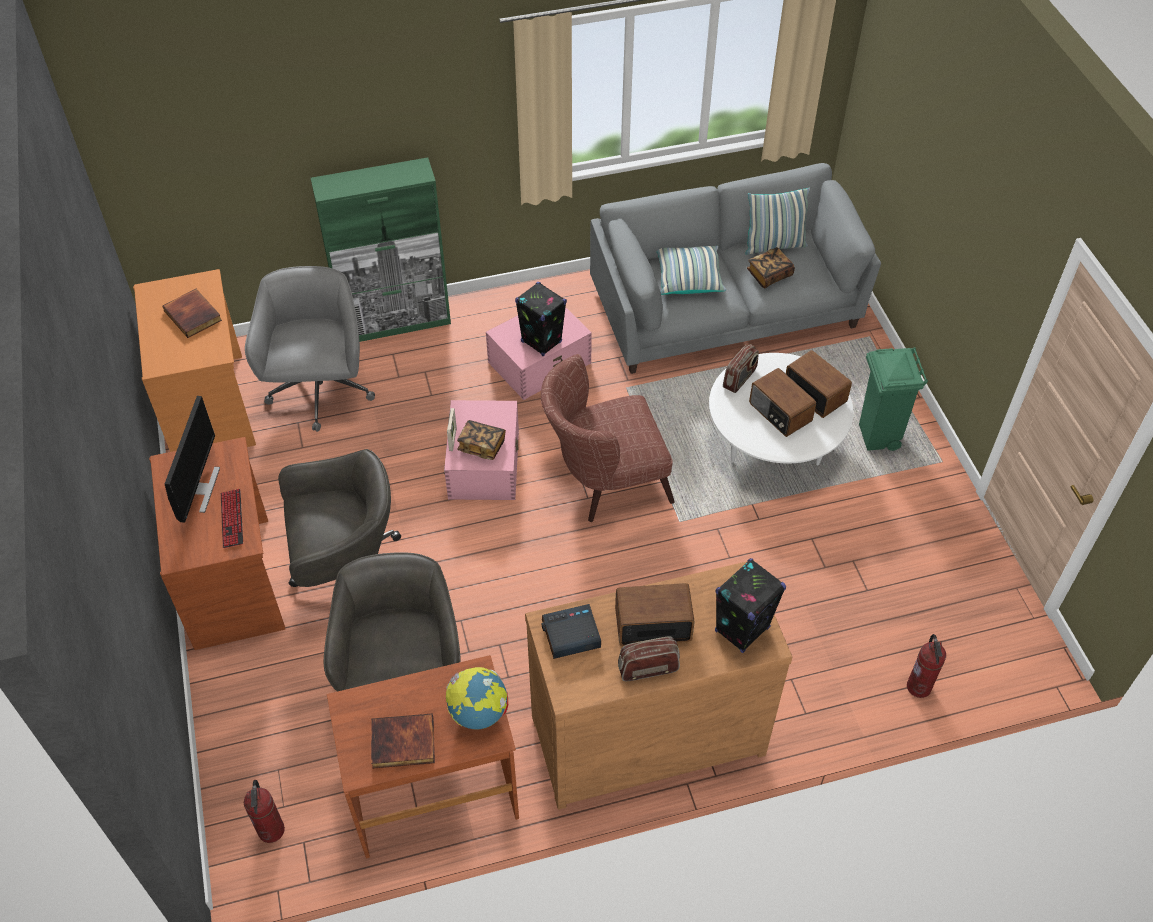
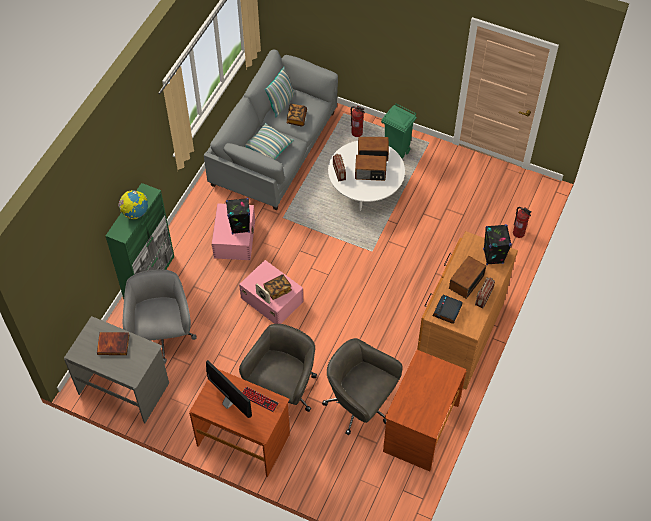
camera: 50 degrees left, 5 degrees up
orange desk [133,269,256,452] -> grey desk [64,316,169,423]
fire extinguisher [244,780,285,843] -> fire extinguisher moved to [351,105,365,137]
grey office chair [245,266,375,432] -> grey office chair turned 45 degrees clockwise [123,269,197,364]
book [371,713,435,768] -> none
globe [446,667,508,729] -> globe moved to [118,190,148,219]
brown armchair [541,354,675,522] -> none

